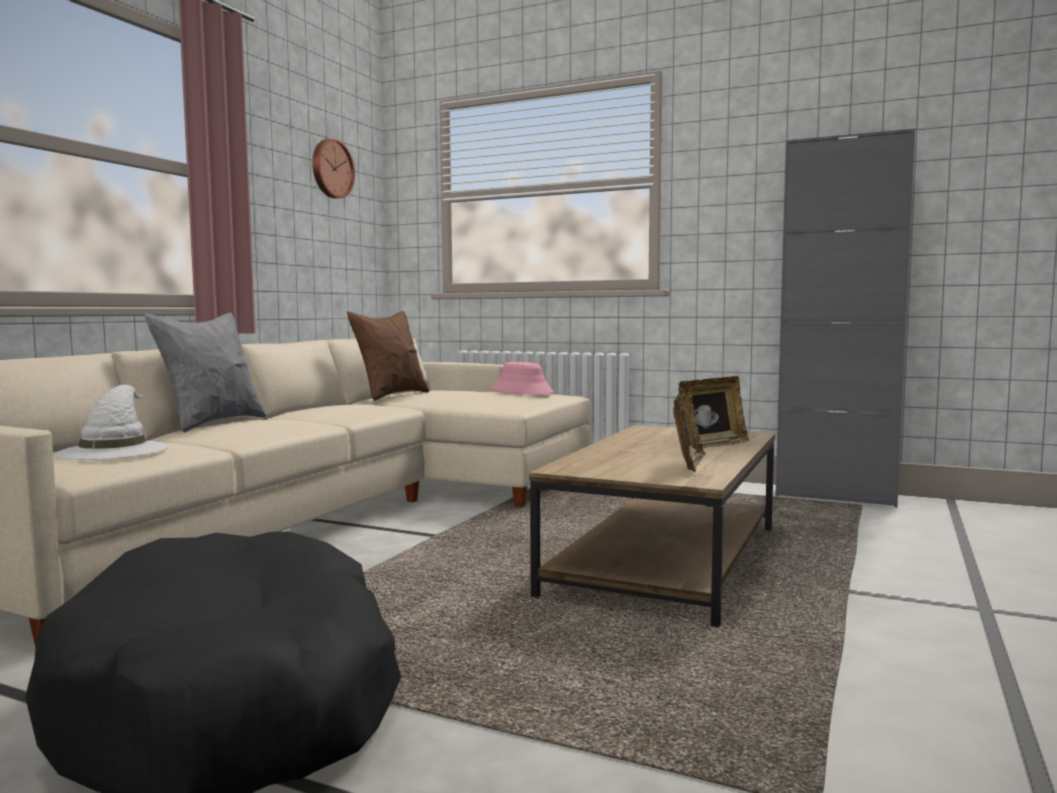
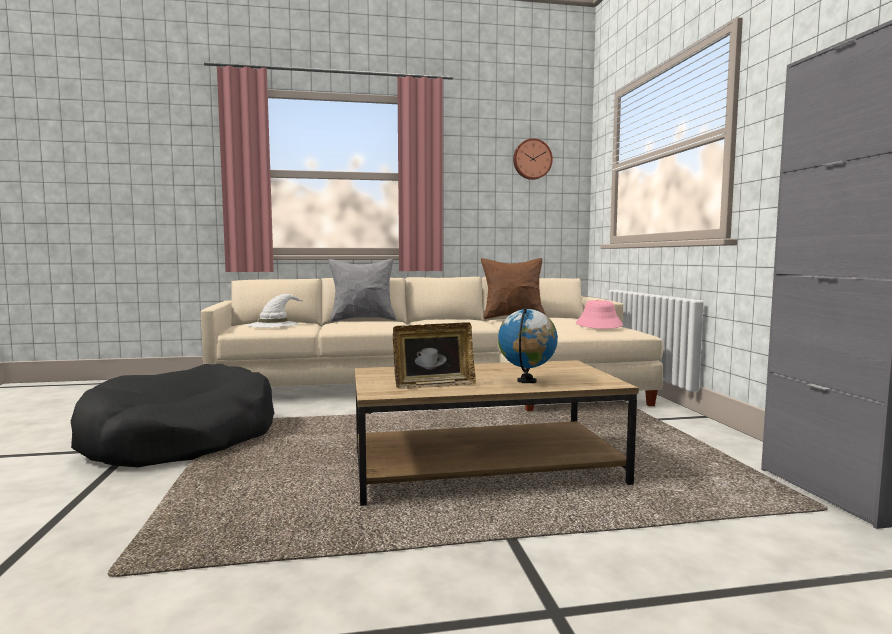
camera: 55 degrees right, 0 degrees up
picture frame [678,376,749,448] -> globe [498,308,558,383]

